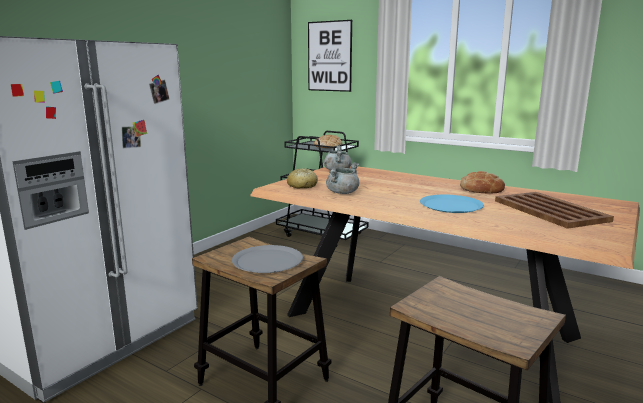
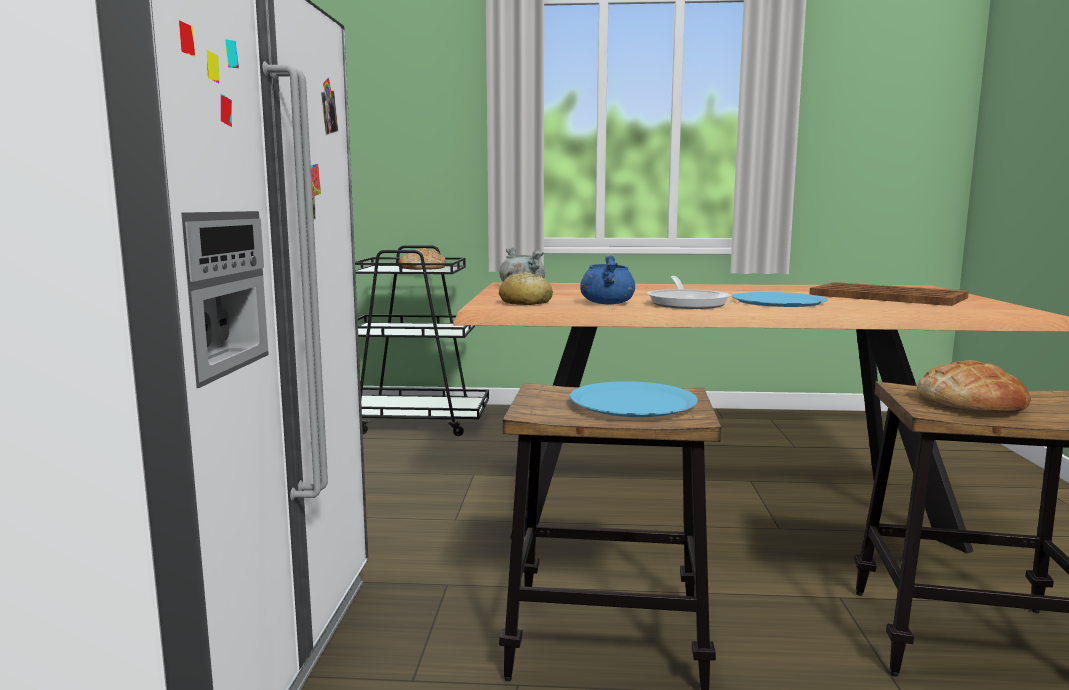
camera: 30 degrees left, 5 degrees down
grey plate [232,245,303,273] -> blue plate [570,381,698,417]
picture [308,20,352,92] -> none
grey cooking pot [326,162,359,194] -> blue cooking pot [580,255,635,304]
bread [460,171,505,194] -> bread moved to [917,360,1031,413]
none -> frying pan [647,276,731,309]

